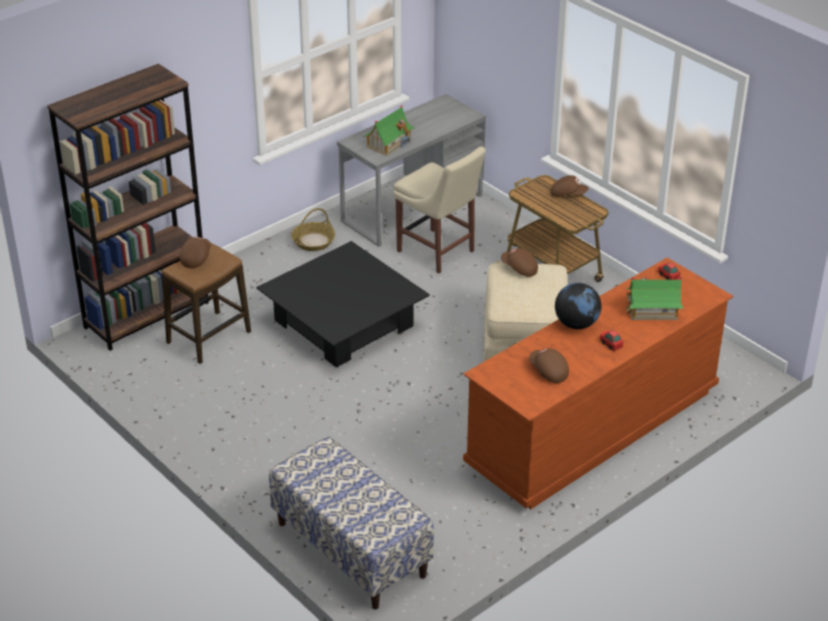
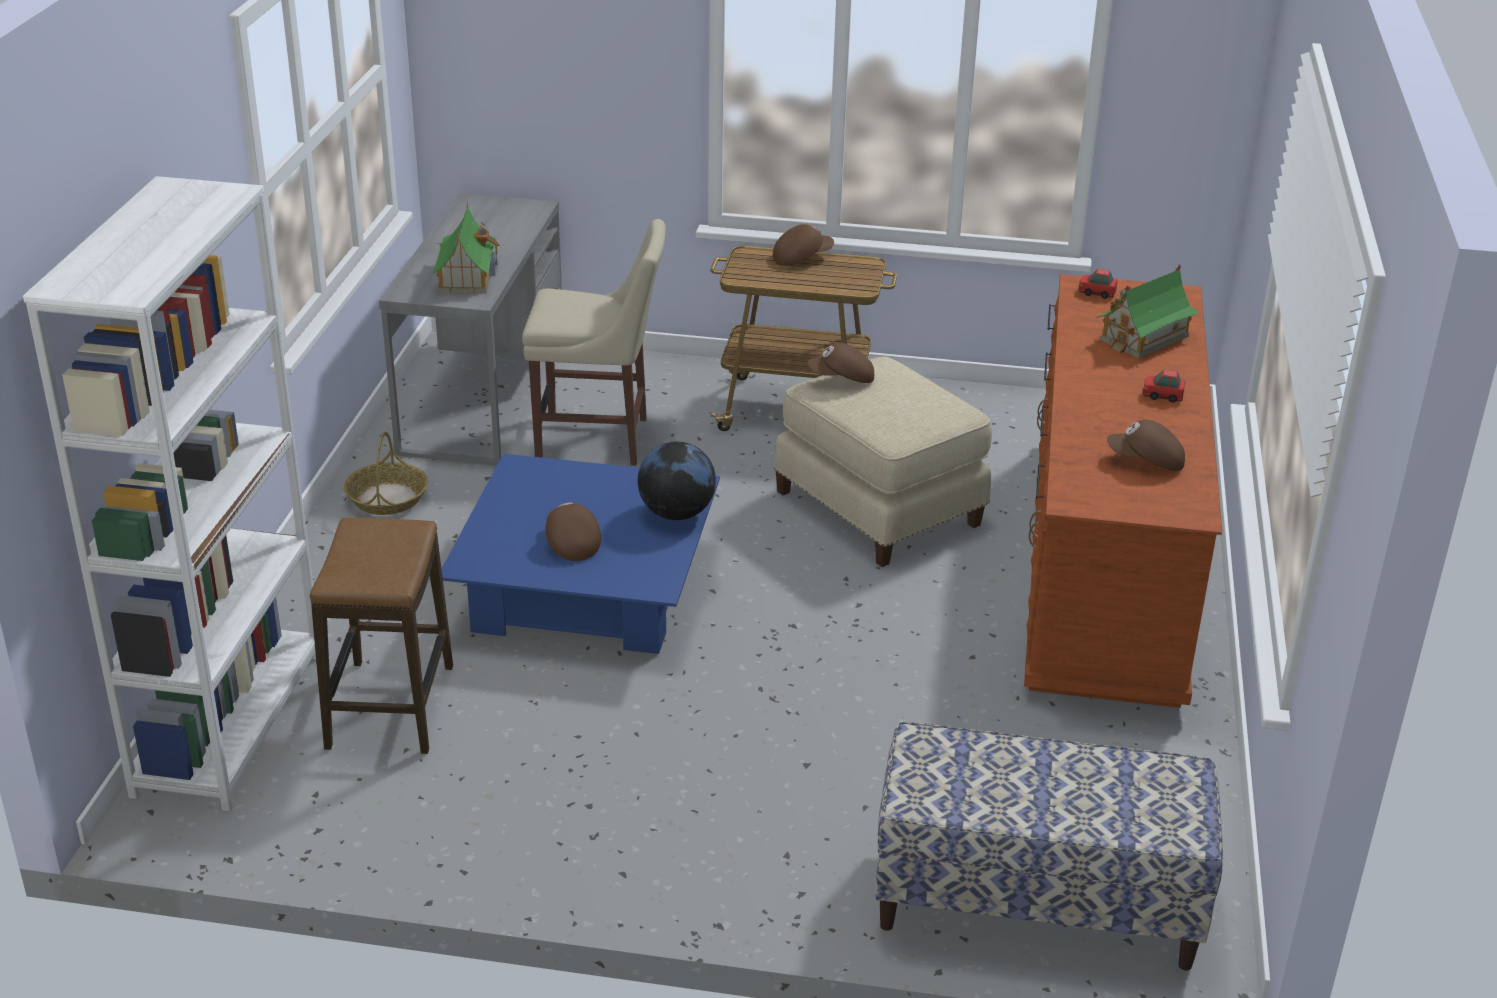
camera: 40 degrees left, 5 degrees down
brown bookcase [47,64,209,351] -> white bookcase [23,176,316,812]
brown cap [180,237,211,268] -> brown cap moved to [545,502,601,561]
black coffee table [256,241,430,368] -> blue coffee table [442,454,720,654]
globe [555,283,602,329] -> globe moved to [638,441,716,520]

